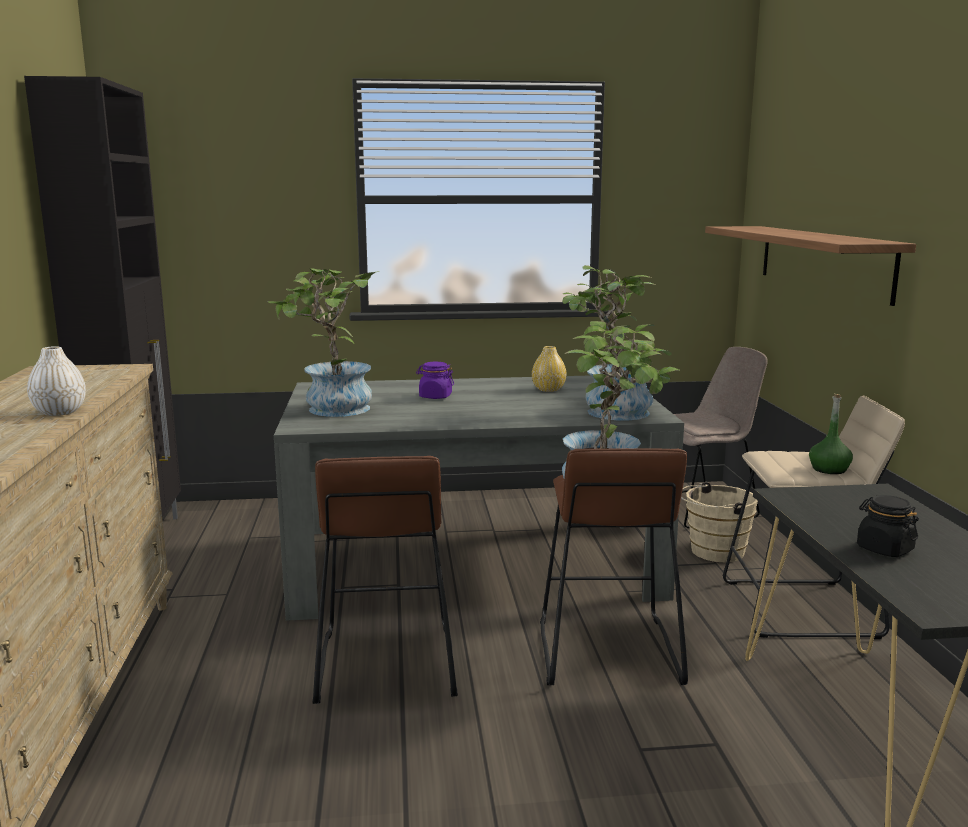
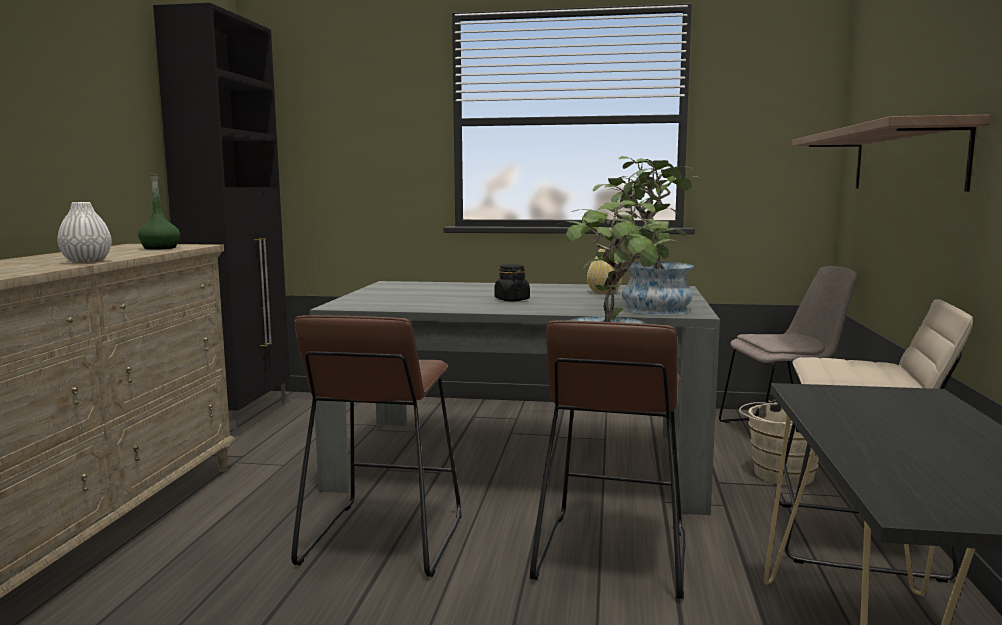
camera: 15 degrees right, 5 degrees down
potted plant [268,268,380,417] -> none
purple jar [416,362,454,399] -> none
green bottle [809,394,853,474] -> green bottle moved to [138,174,180,250]
black jar [857,495,919,557] -> black jar moved to [495,264,530,302]

